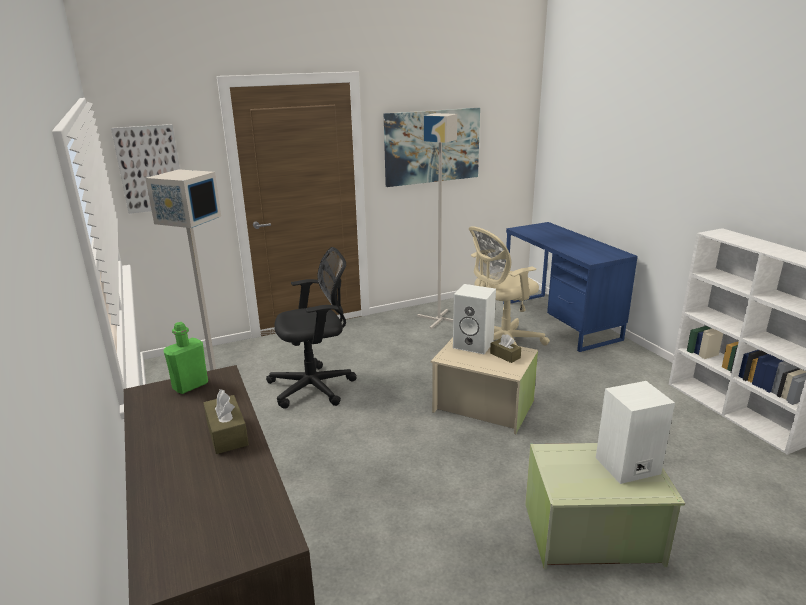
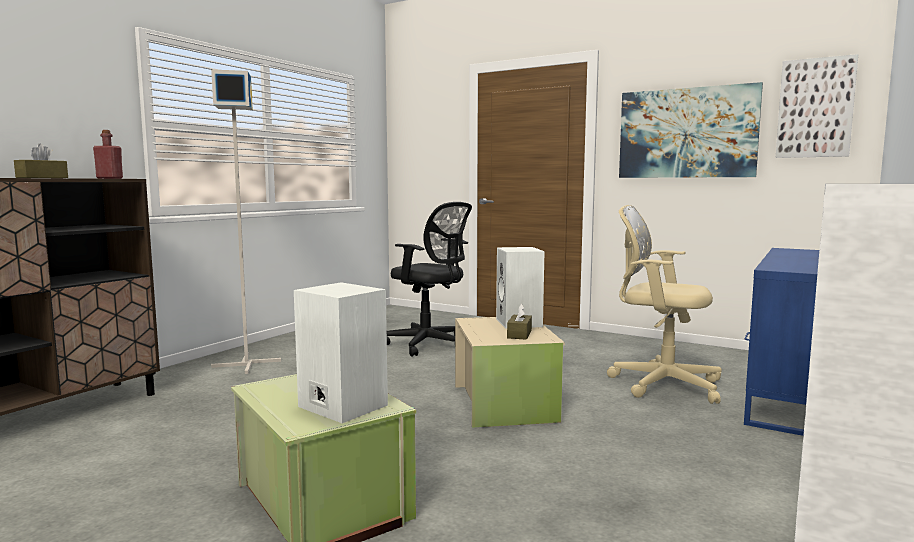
camera: 55 degrees right, 15 degrees down
picture [111,124,180,214] -> picture moved to [776,54,858,158]
green bottle [164,322,208,394] -> red bottle [93,130,123,179]
grey floor lamp [417,113,457,329] -> none

